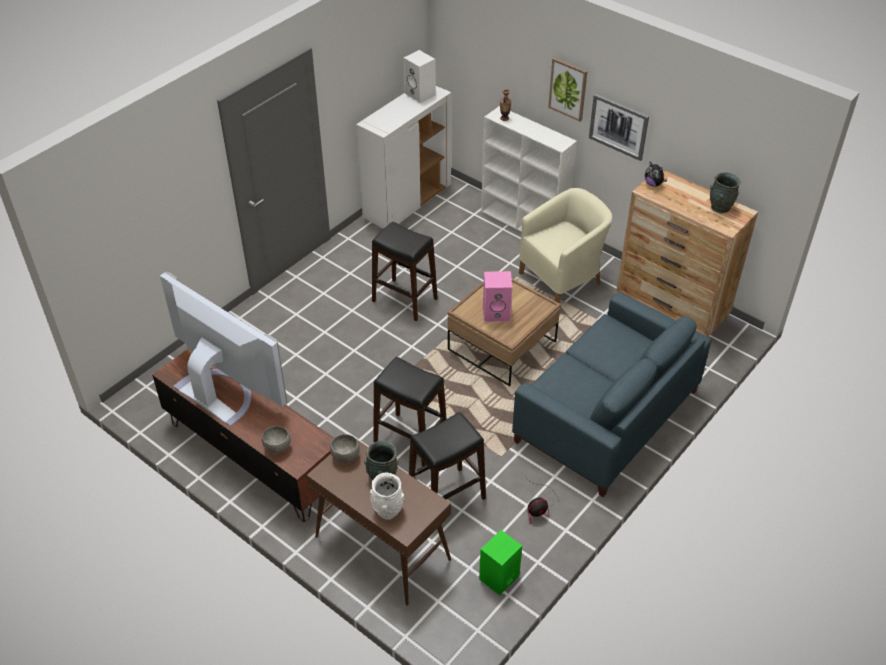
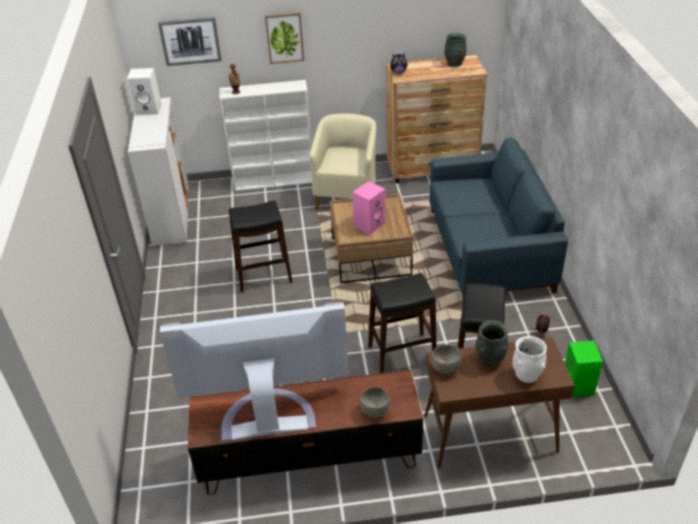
camera: 45 degrees left, 5 degrees down
picture [589,94,649,161] -> picture moved to [158,17,222,66]

